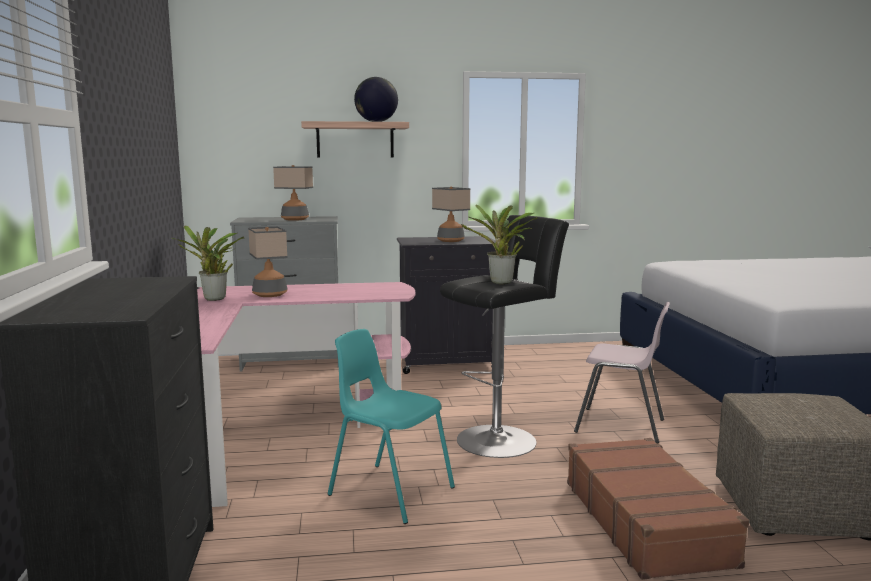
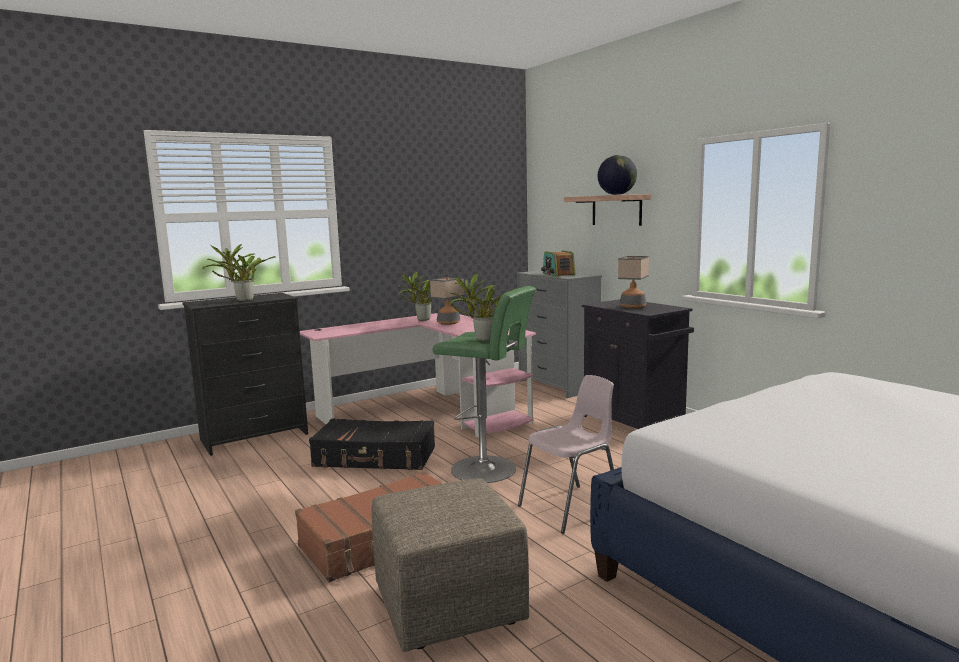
camera: 65 degrees right, 0 degrees up
table lamp [273,165,313,221] -> radio [541,250,575,277]
turquoise chair [328,329,455,524] -> black suitcase [309,419,435,470]
black stool [440,215,569,458] -> green stool [433,286,536,483]
pink chair [574,302,670,444] -> pink chair turned 120 degrees counterclockwise [518,375,614,534]
none -> potted plant [202,244,276,302]

